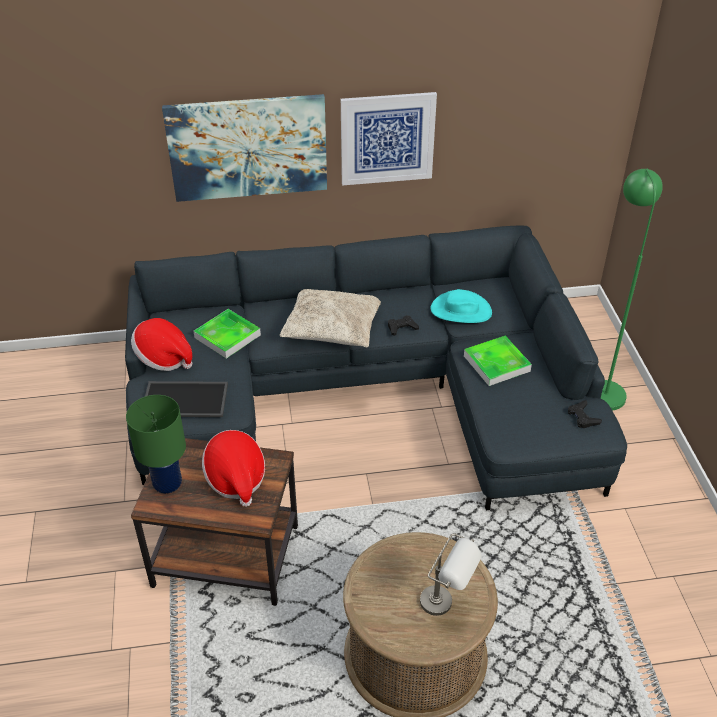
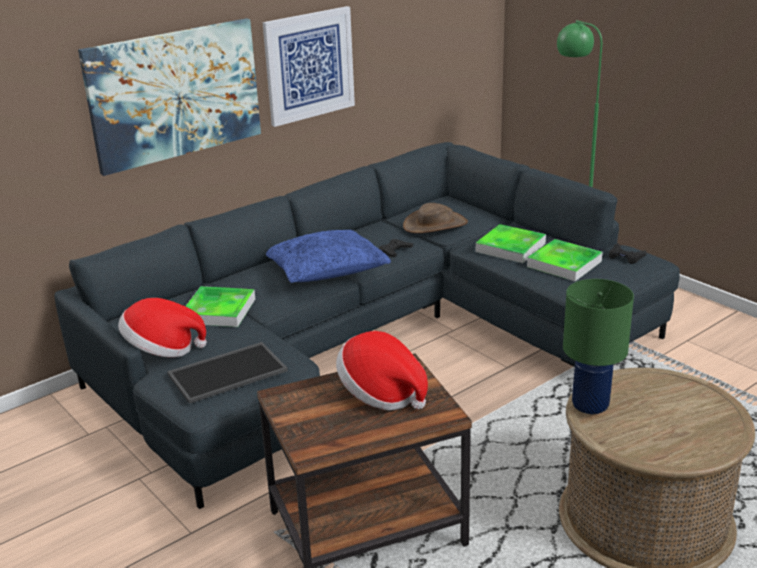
camera: 30 degrees left, 15 degrees down
green table lamp [126,395,186,494] -> green table lamp moved to [563,279,634,414]
beige pillow [280,289,381,348] -> blue pillow [266,230,391,283]
grey table lamp [420,533,481,616] -> none
turquoise hat [430,289,492,323] -> brown hat [403,203,468,233]
none -> tray [527,239,603,281]

